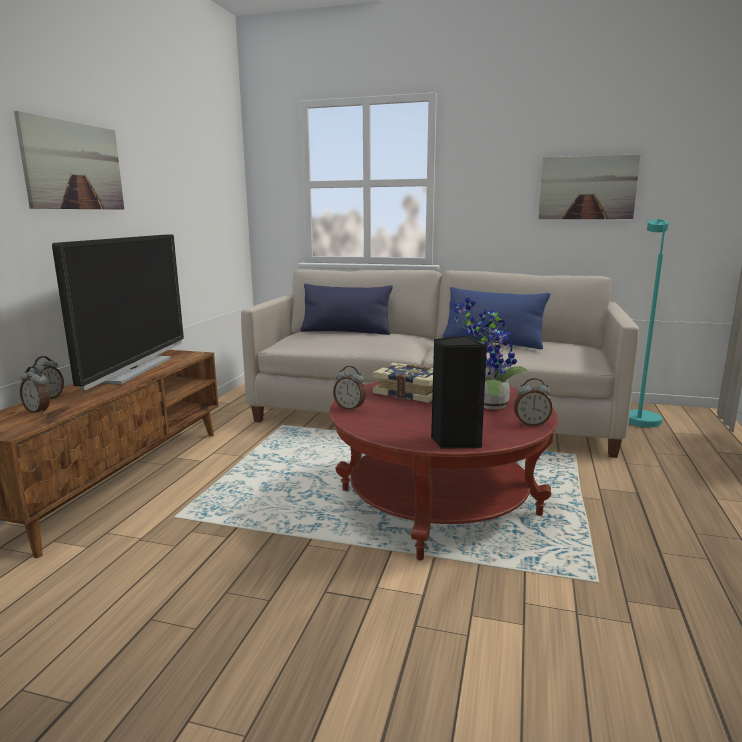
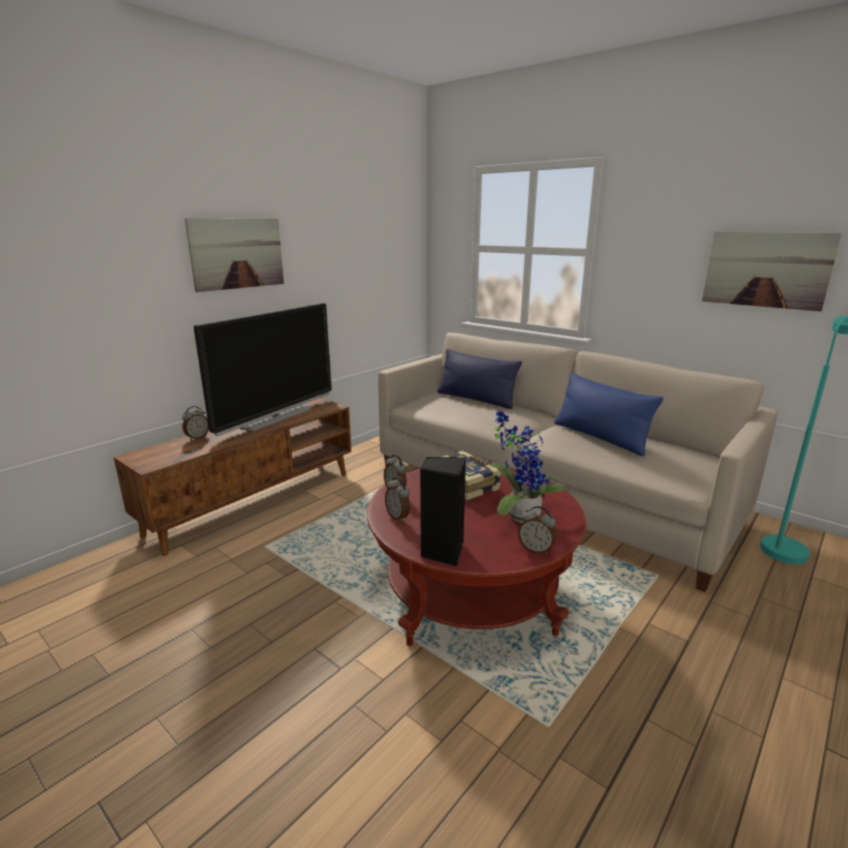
camera: 25 degrees right, 5 degrees up
alarm clock [20,366,50,414] -> alarm clock moved to [385,477,410,522]

